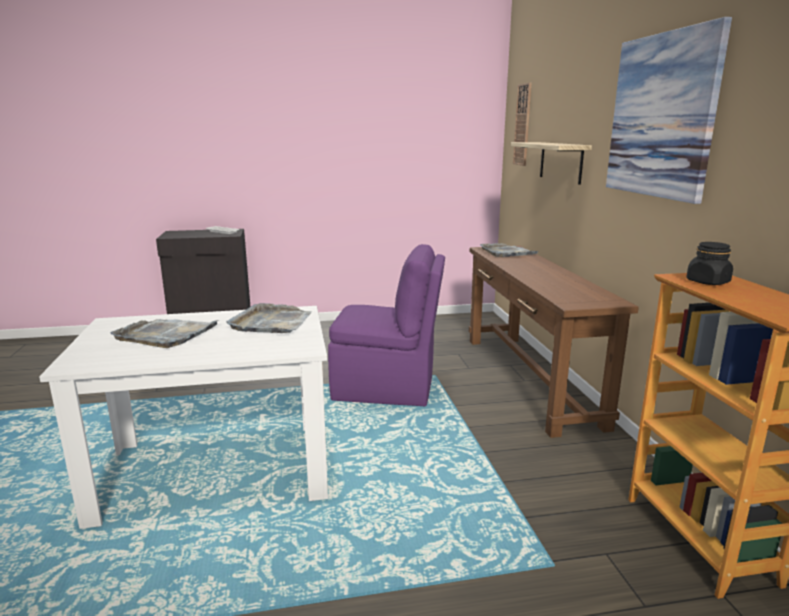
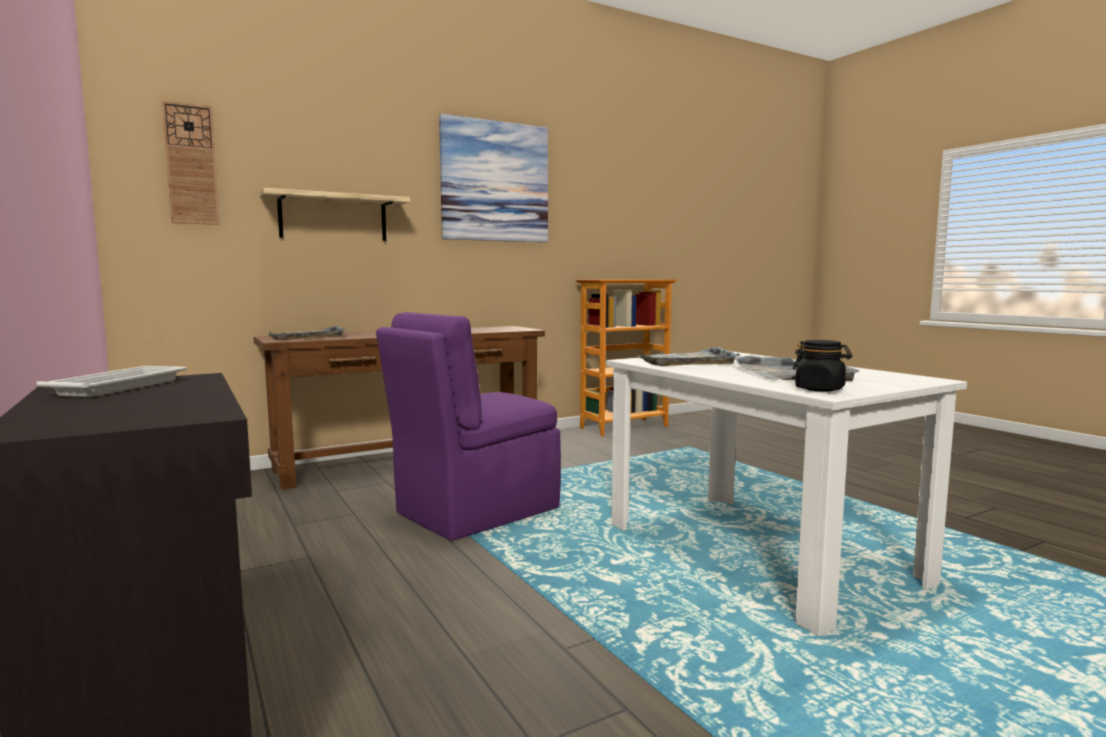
camera: 110 degrees left, 10 degrees down
purple chair [328,244,445,406] -> purple chair turned 120 degrees counterclockwise [376,312,561,541]
black jar [686,242,733,285] -> black jar moved to [793,340,852,392]

